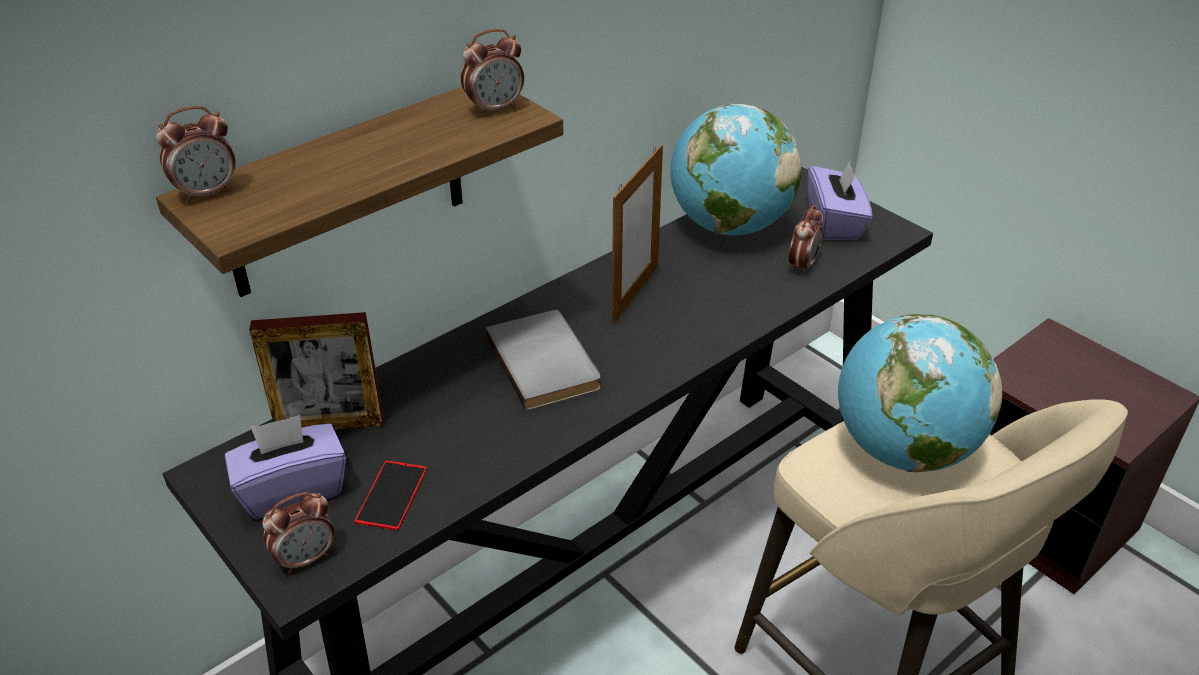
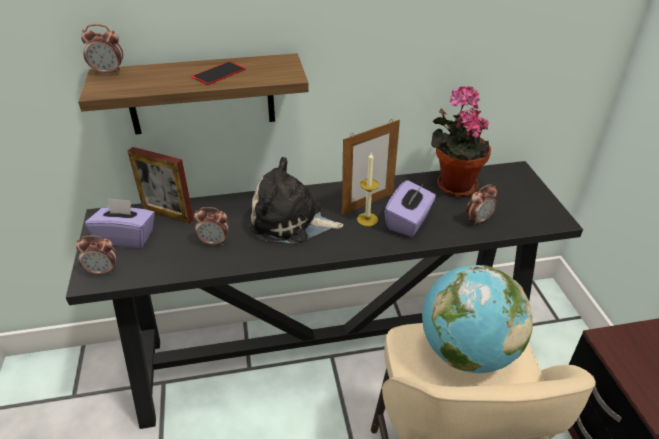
camera: 30 degrees right, 0 degrees up
phone [355,460,427,530] -> phone moved to [192,61,246,85]
alarm clock [461,29,524,117] -> alarm clock moved to [194,207,229,246]
grey book [485,310,600,411] -> plush toy [249,157,344,244]
globe [670,104,802,235] -> potted plant [431,86,491,197]
purple tissue box [808,161,872,240] -> purple tissue box moved to [385,180,436,237]
none -> candle [357,153,379,226]

